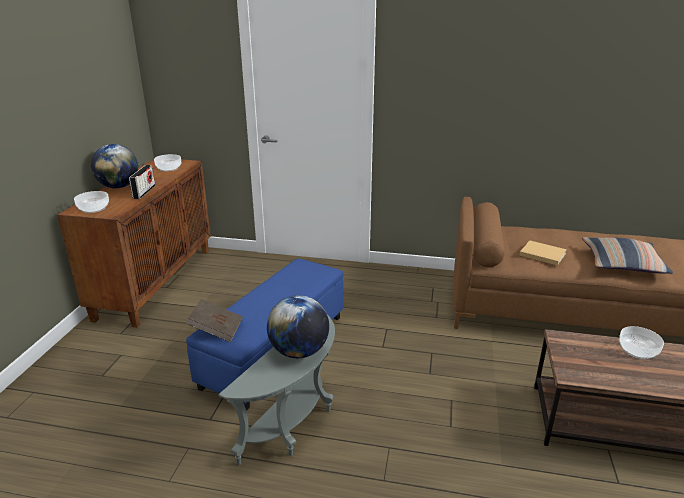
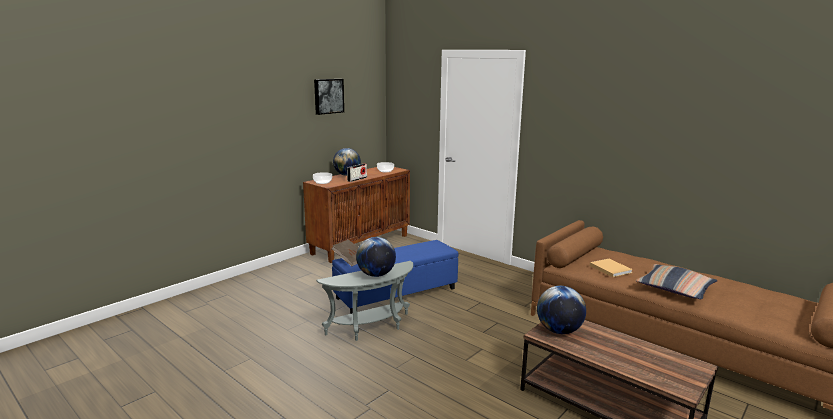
camera: 30 degrees right, 10 degrees down
bowl [619,326,664,359] -> none
none -> picture [314,79,344,115]
none -> globe [537,286,586,334]

